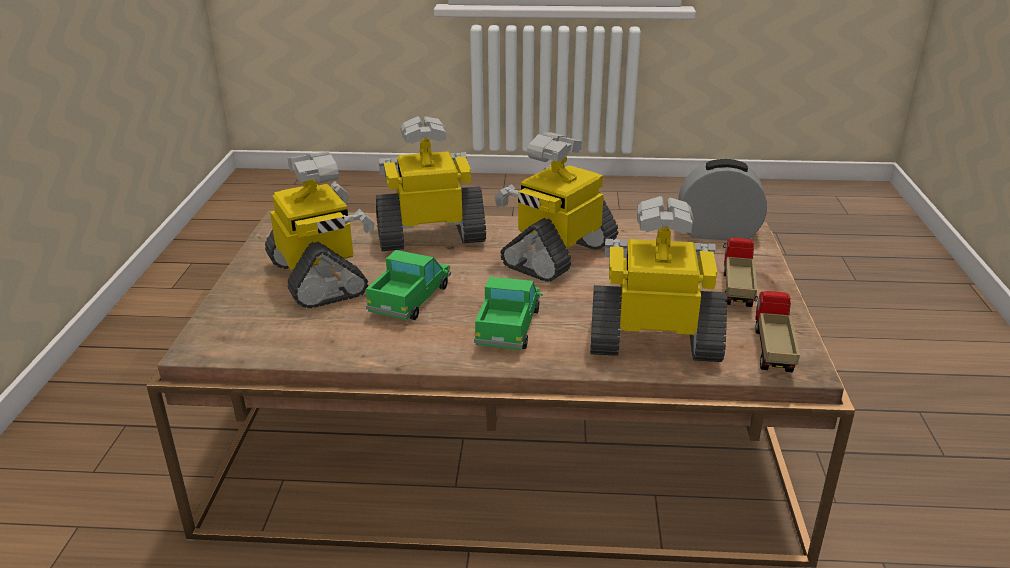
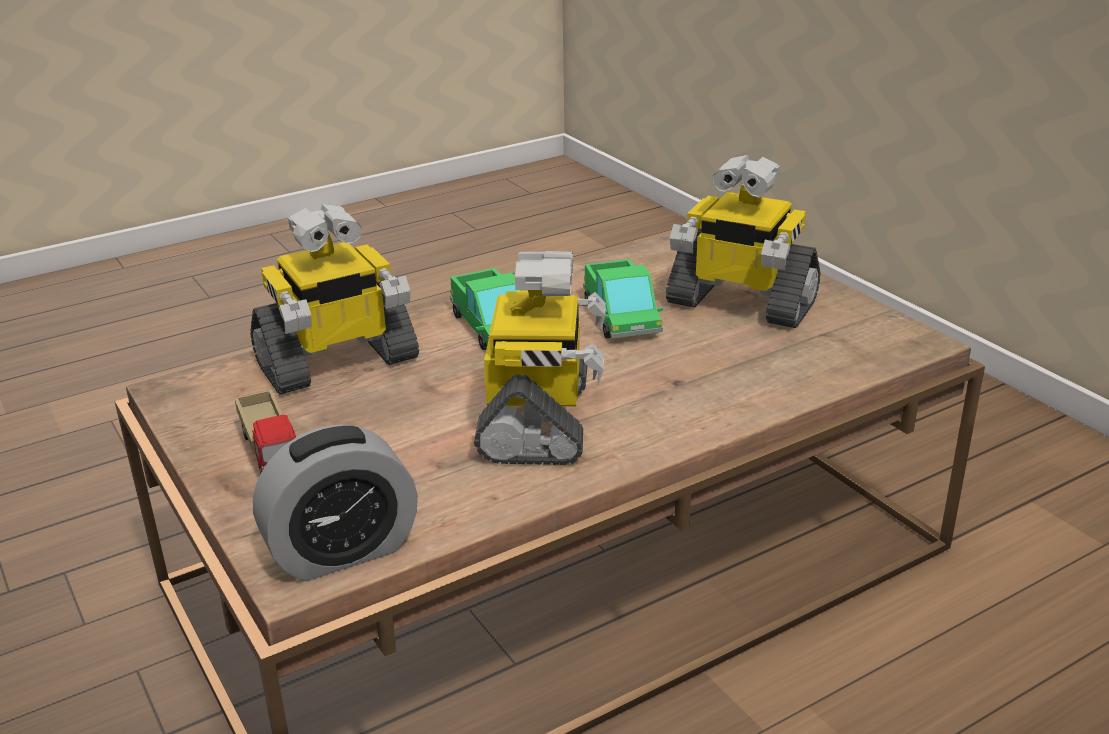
camera: 145 degrees right, 0 degrees up
toy robot [376,116,486,251] -> none
toy truck [754,291,800,372] -> none

